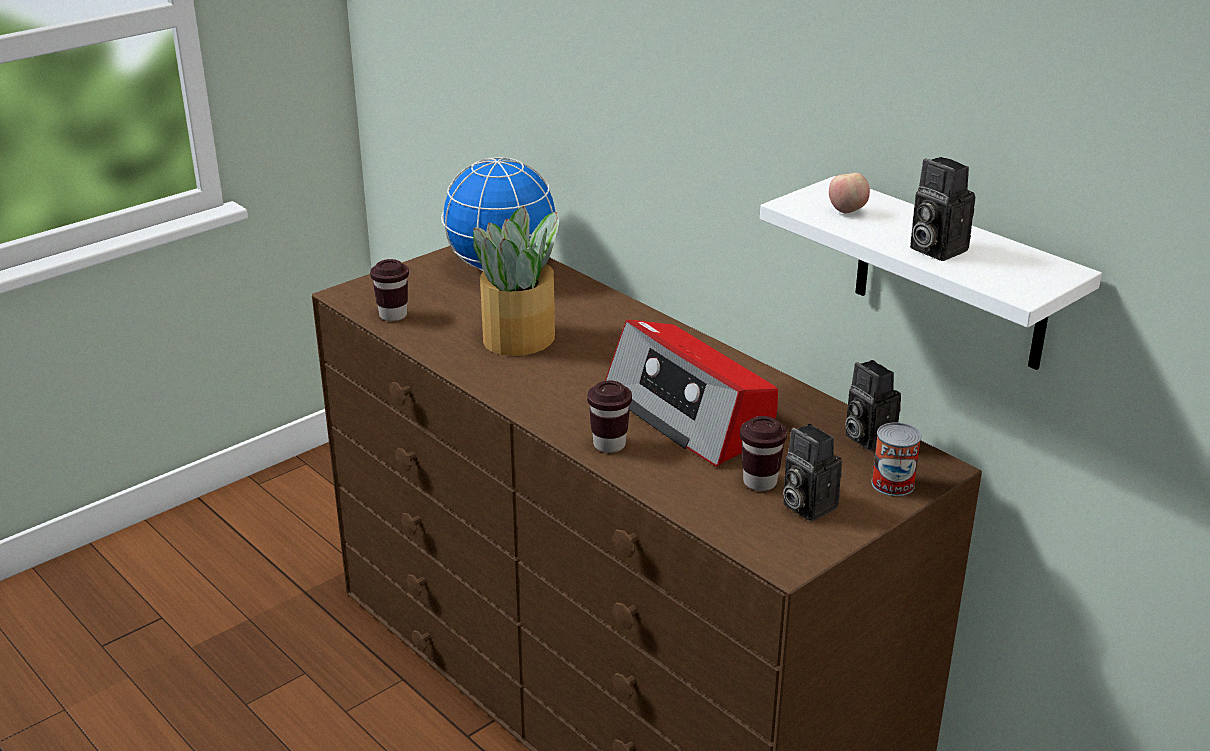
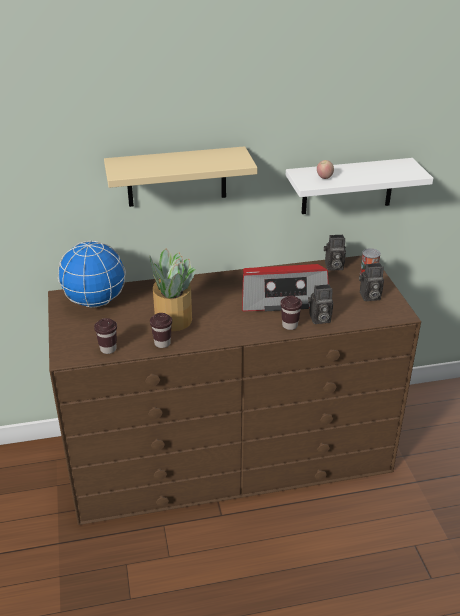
camera: 60 degrees left, 5 degrees up
brown cup [740,416,787,491] -> brown cup moved to [150,313,172,348]
camera [910,157,975,261] -> camera moved to [308,284,333,324]
none -> beige shelf [104,146,257,207]

